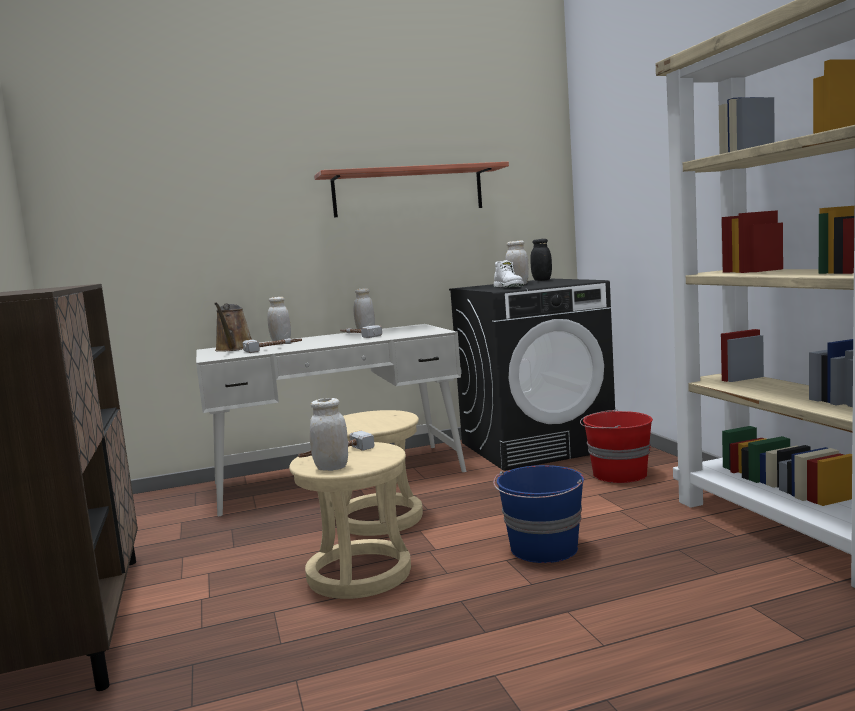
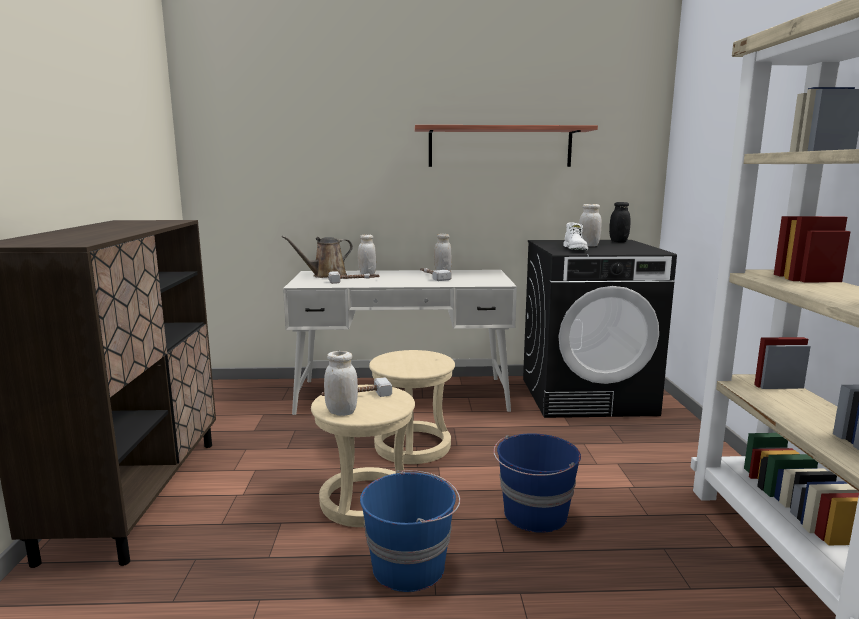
camera: 15 degrees right, 5 degrees up
brown watering can [214,302,252,352] -> brown watering can turned 45 degrees clockwise [282,236,353,278]
red bucket [580,409,653,483] -> none
none -> blue bucket [360,470,460,592]

